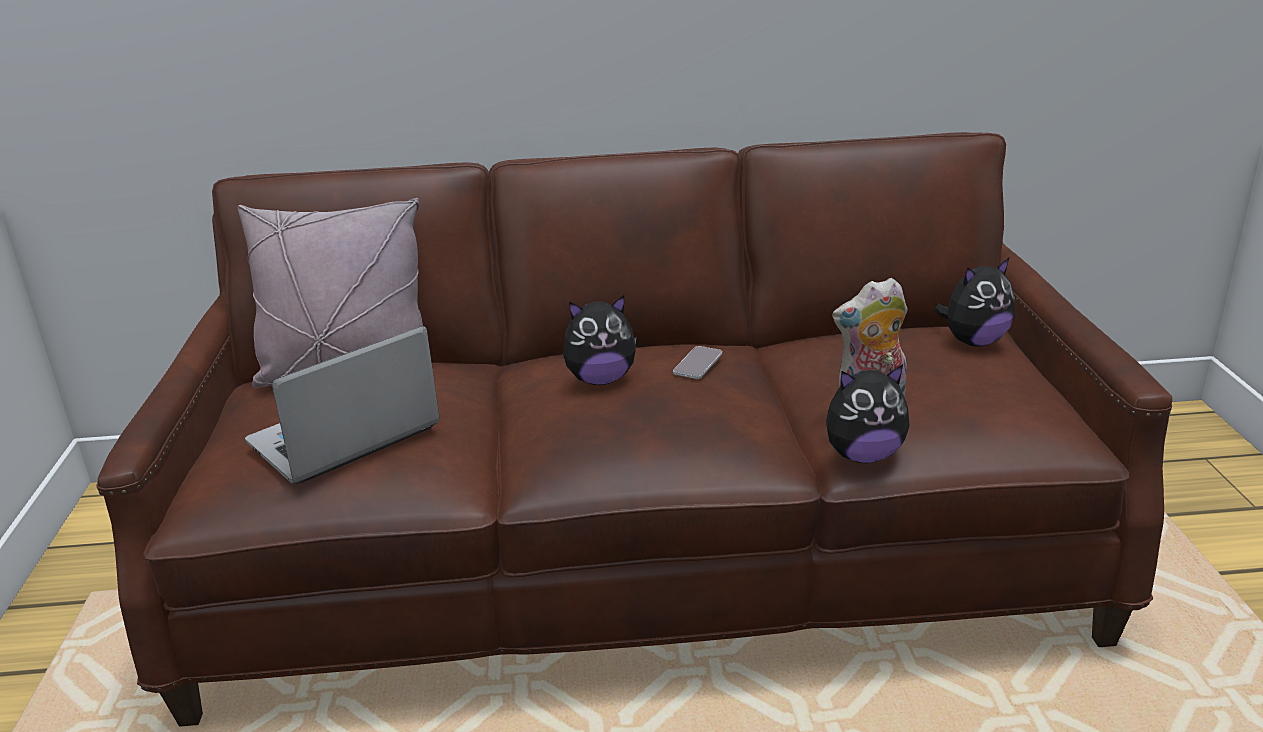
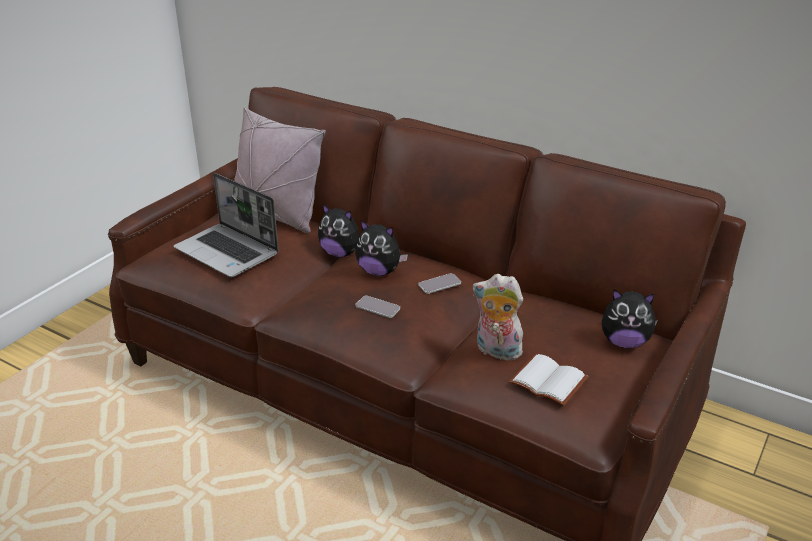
camera: 35 degrees right, 5 degrees up
laptop [245,326,440,484] -> laptop turned 135 degrees counterclockwise [174,173,279,277]
plush toy [826,364,910,463] -> plush toy moved to [318,204,359,257]
none -> phone [355,295,400,318]
none -> white book [509,354,588,406]

